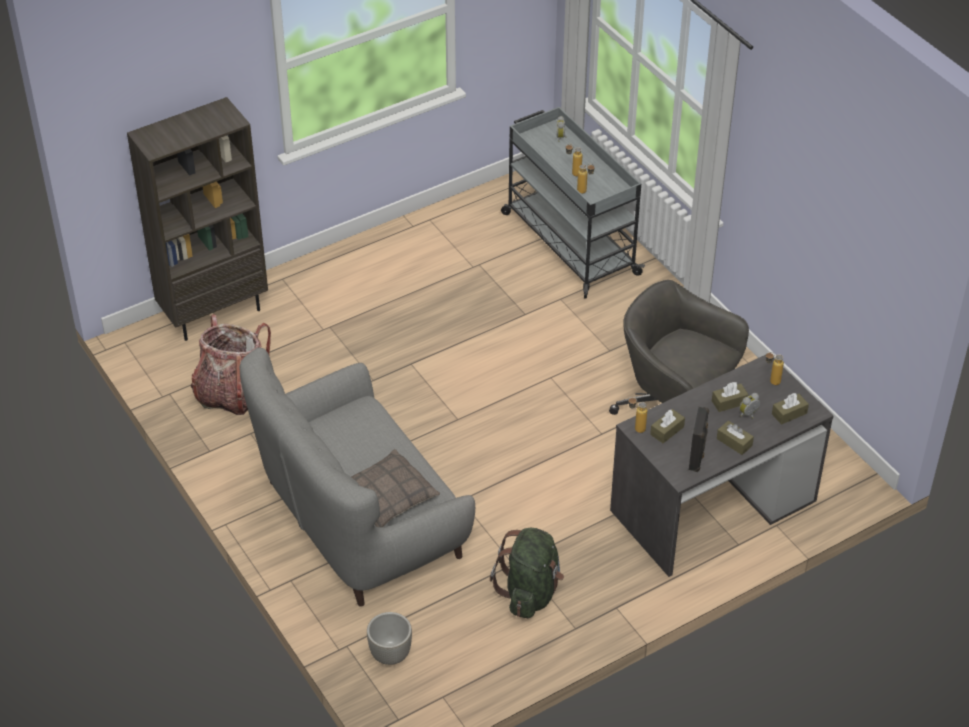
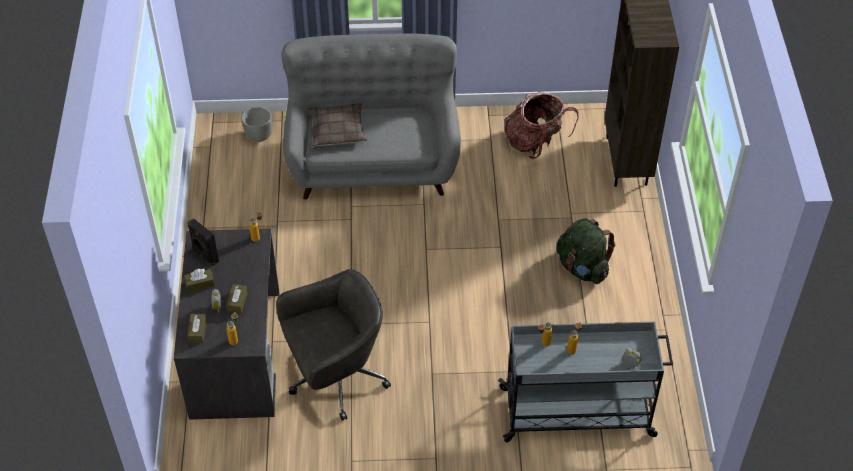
camera: 120 degrees right, 5 degrees up
green backpack [490,528,564,618] -> green backpack moved to [556,219,616,284]
brown tissue box [650,409,685,443] -> none

